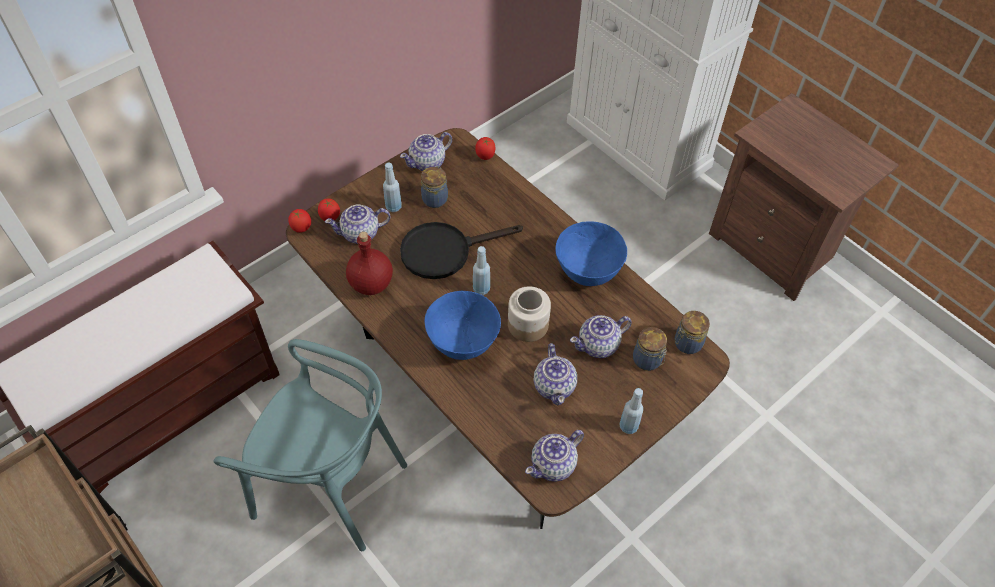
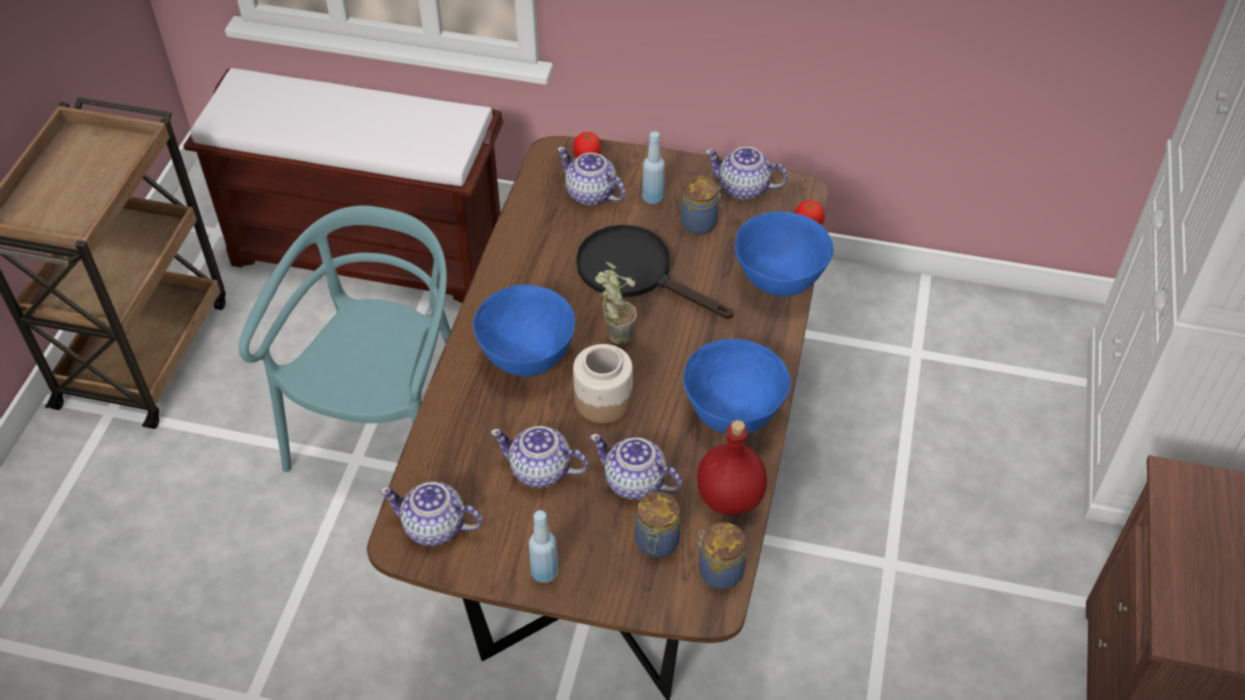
camera: 55 degrees right, 5 degrees down
turquoise chair [214,339,407,551] -> turquoise chair turned 150 degrees counterclockwise [239,205,451,472]
tomato [288,209,311,233] -> none
red bottle [346,232,393,295] -> red bottle moved to [697,420,767,515]
blue bottle [473,246,490,295] -> potted plant [595,262,637,344]
teapot [534,343,577,405] -> teapot turned 60 degrees clockwise [490,426,588,488]
none -> blue bowl [735,211,833,296]

